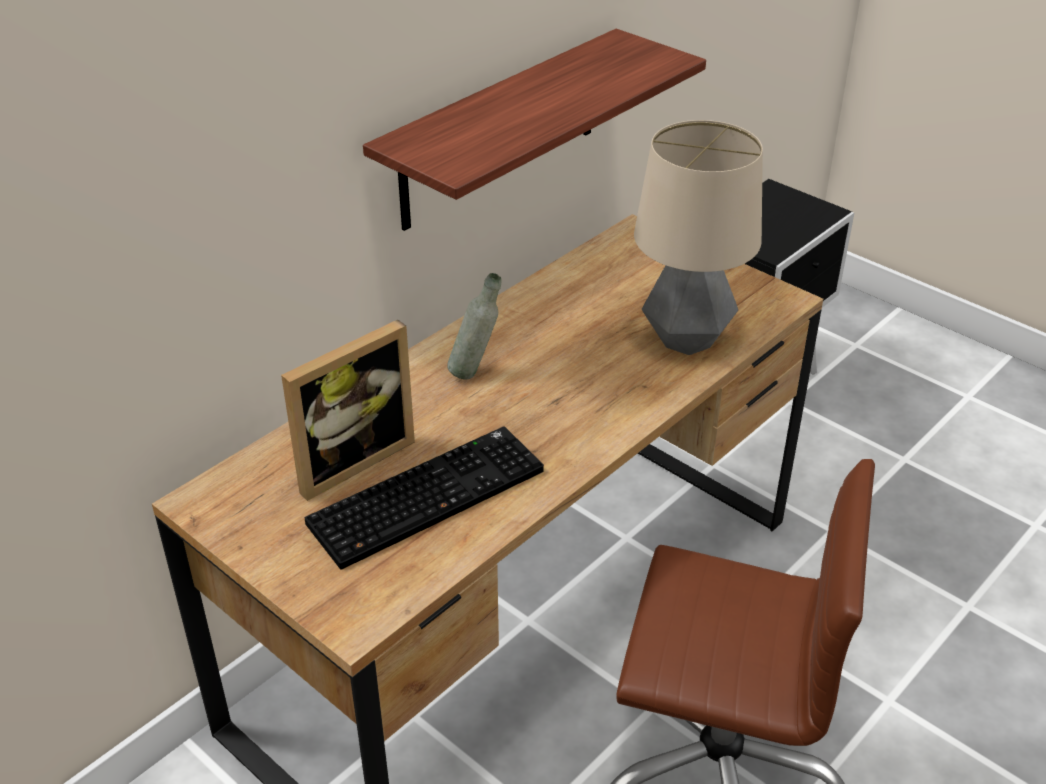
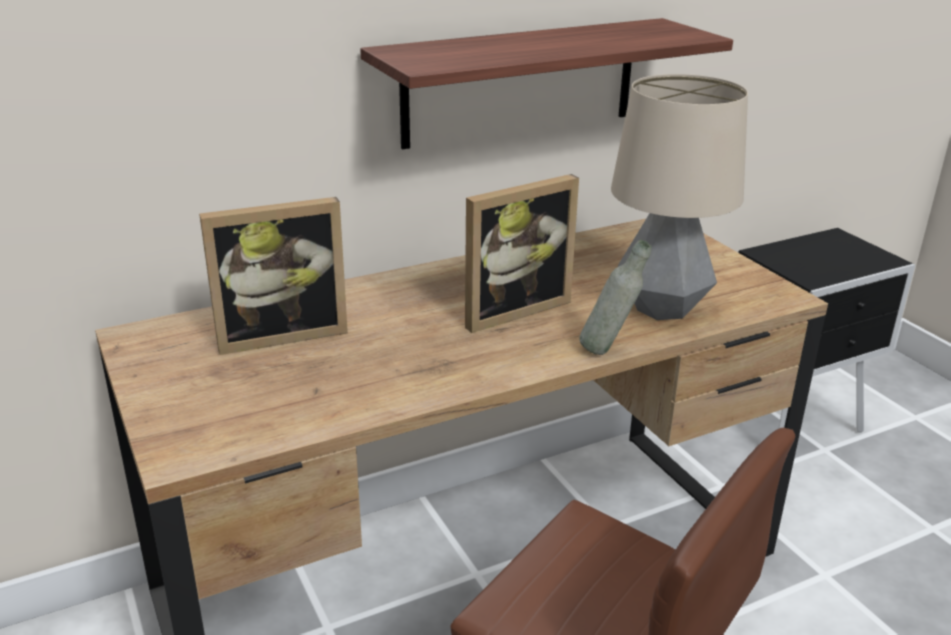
camera: 20 degrees right, 10 degrees down
keyboard [305,427,544,569] -> none
grey bottle [447,273,502,380] -> grey bottle moved to [580,240,652,355]
none -> picture frame [465,174,579,333]

